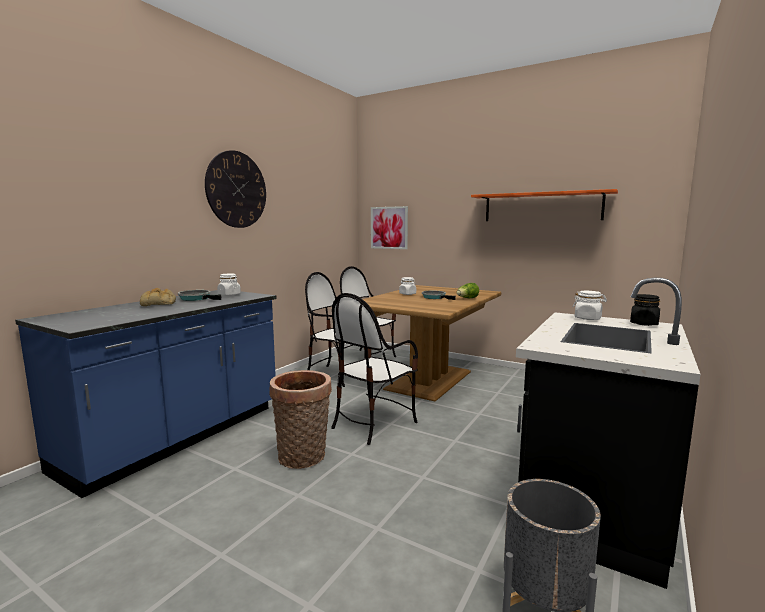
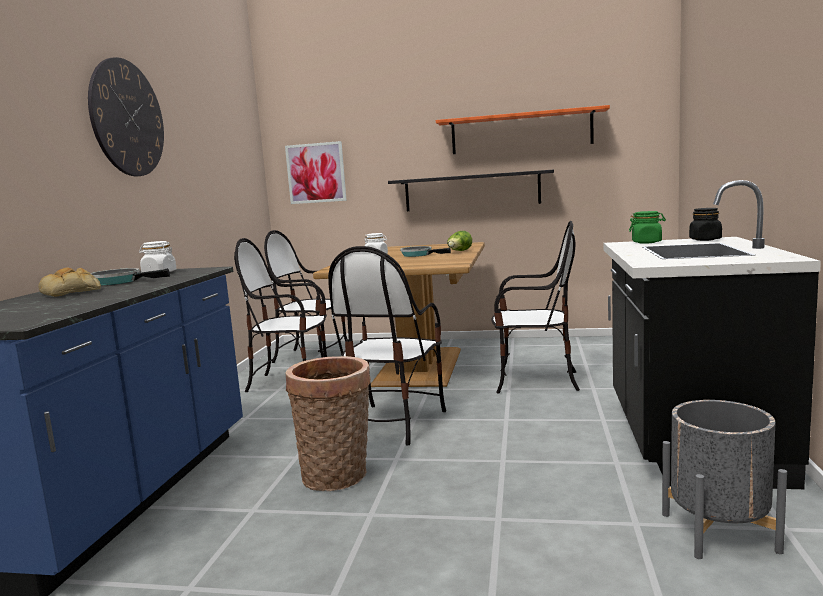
camera: 20 degrees left, 0 degrees up
white jar [573,291,607,320] -> green jar [629,211,666,244]
none -> black shelf [388,170,554,211]
none -> chair [491,221,580,394]

